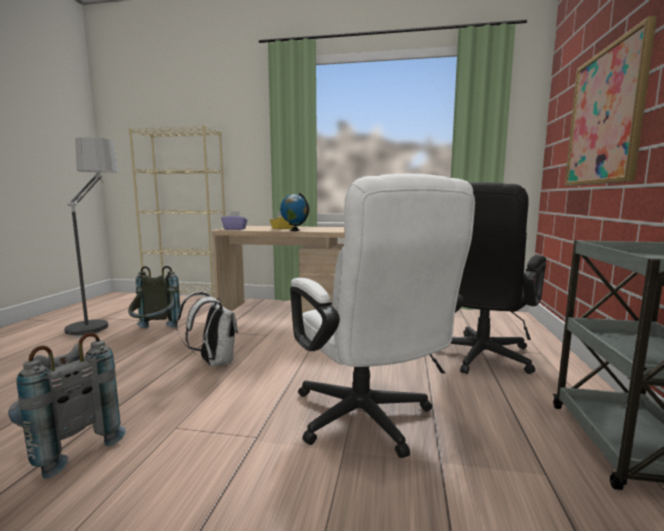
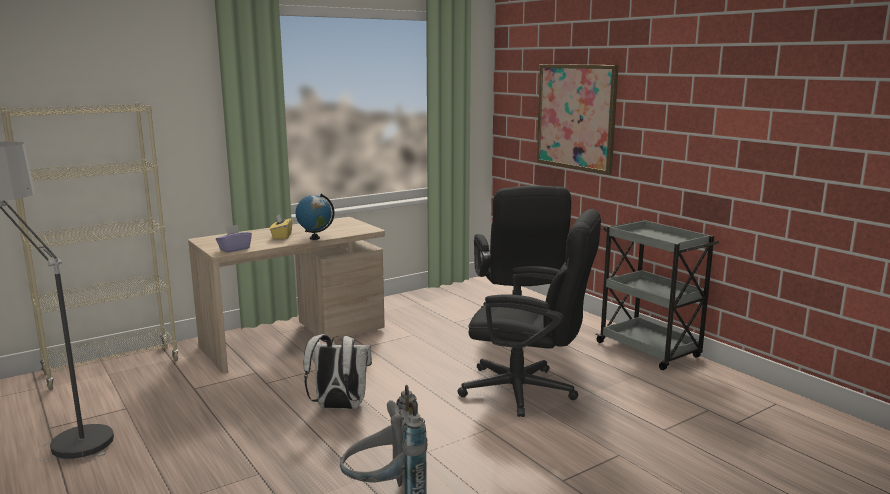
camera: 45 degrees left, 5 degrees up
grey backpack [128,266,181,328] -> none
white office chair [290,174,475,458] -> black office chair [458,209,601,417]

